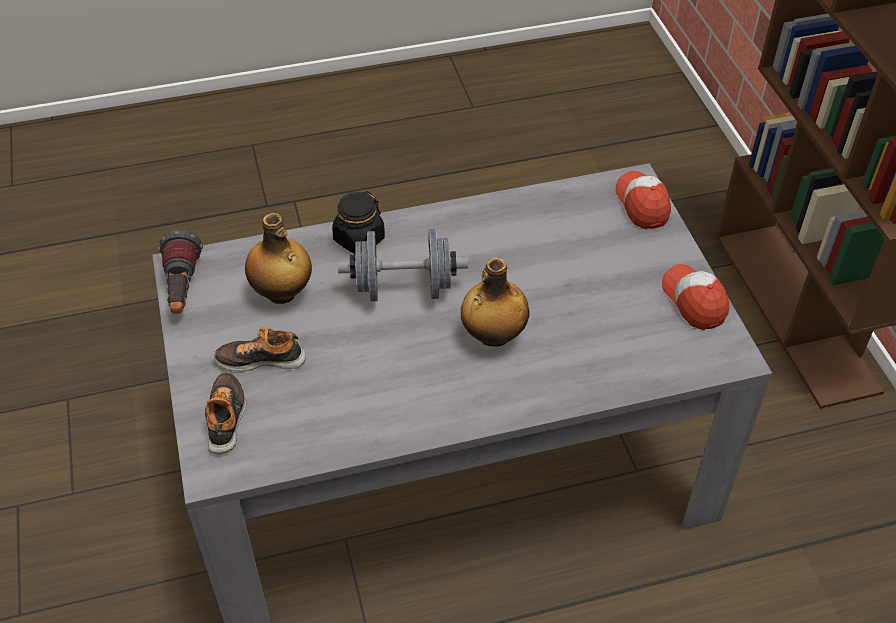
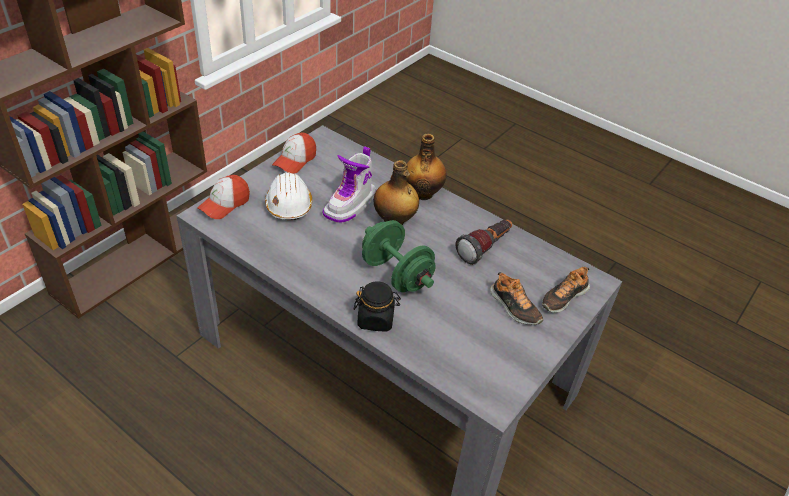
camera: 130 degrees left, 5 degrees down
flashlight [158,229,203,314] -> flashlight moved to [456,219,513,265]
bottle [245,213,312,304] -> bottle moved to [407,134,446,200]
grey dumbbell [338,229,468,301] -> green dumbbell [362,220,436,292]
none -> white hard hat [265,172,312,220]
none -> boot [323,147,376,224]

